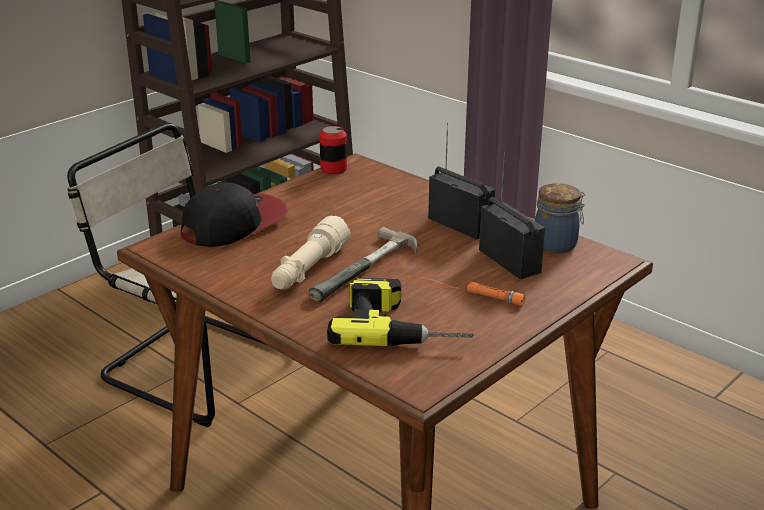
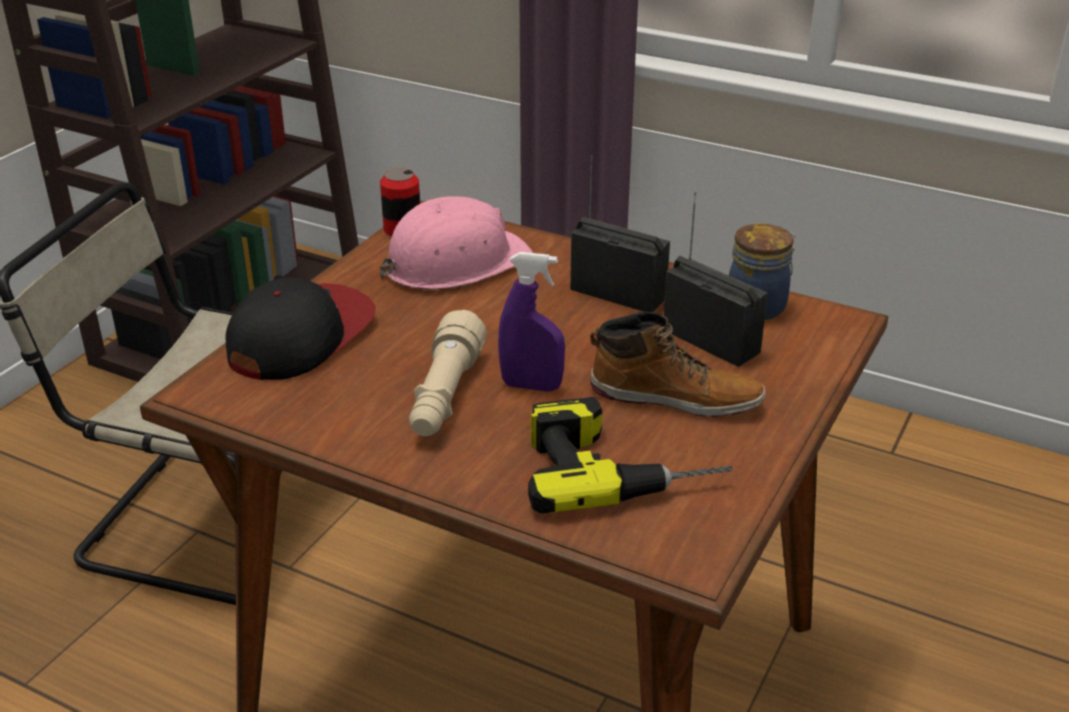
camera: 15 degrees left, 5 degrees up
hammer [309,227,417,302] -> purple spray bottle [498,252,565,391]
orange flashlight [408,276,526,306] -> boot [590,312,766,417]
none -> pink hard hat [380,196,533,289]

